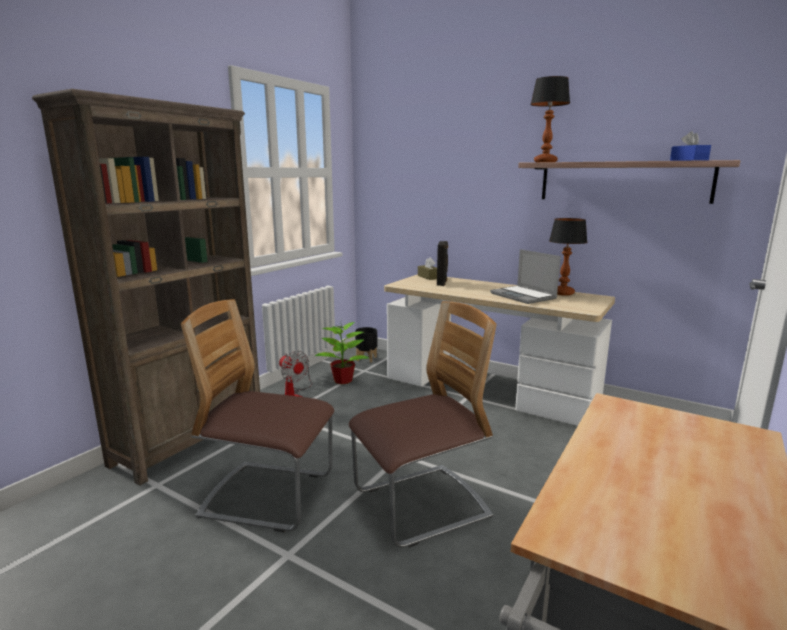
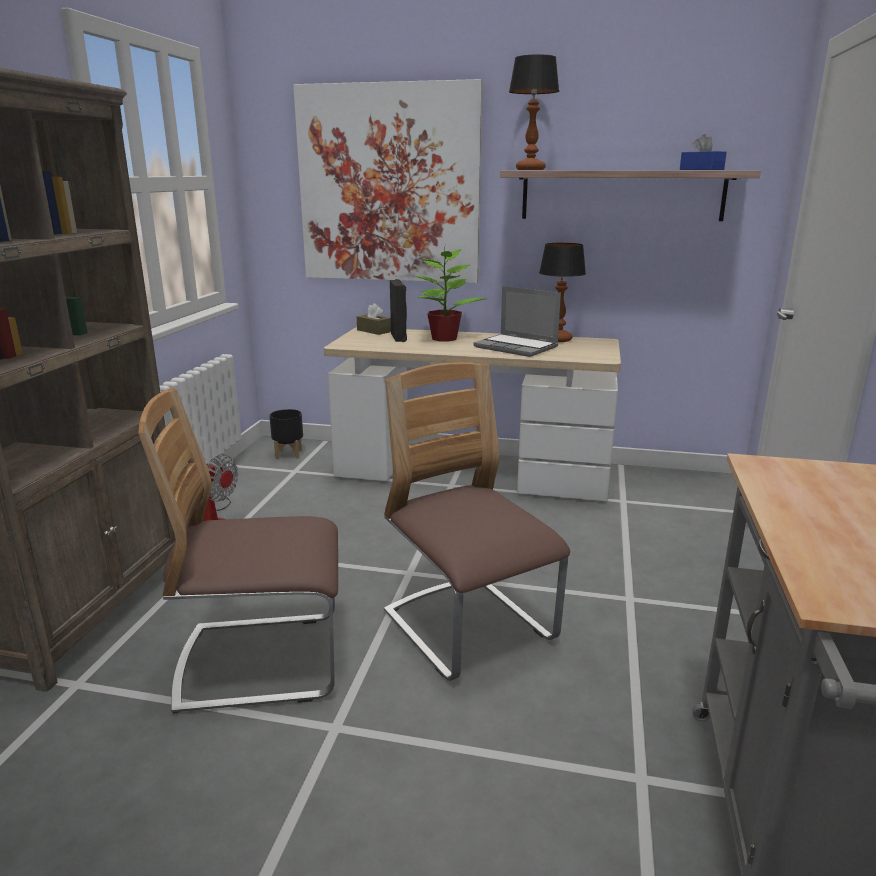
camera: 20 degrees left, 5 degrees up
potted plant [315,322,369,384] -> potted plant moved to [415,249,487,342]
chair [349,301,497,548] -> chair turned 75 degrees counterclockwise [384,362,570,681]
none -> picture [293,79,483,283]

